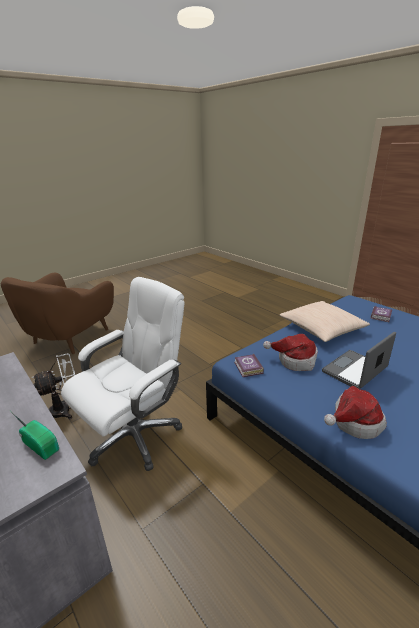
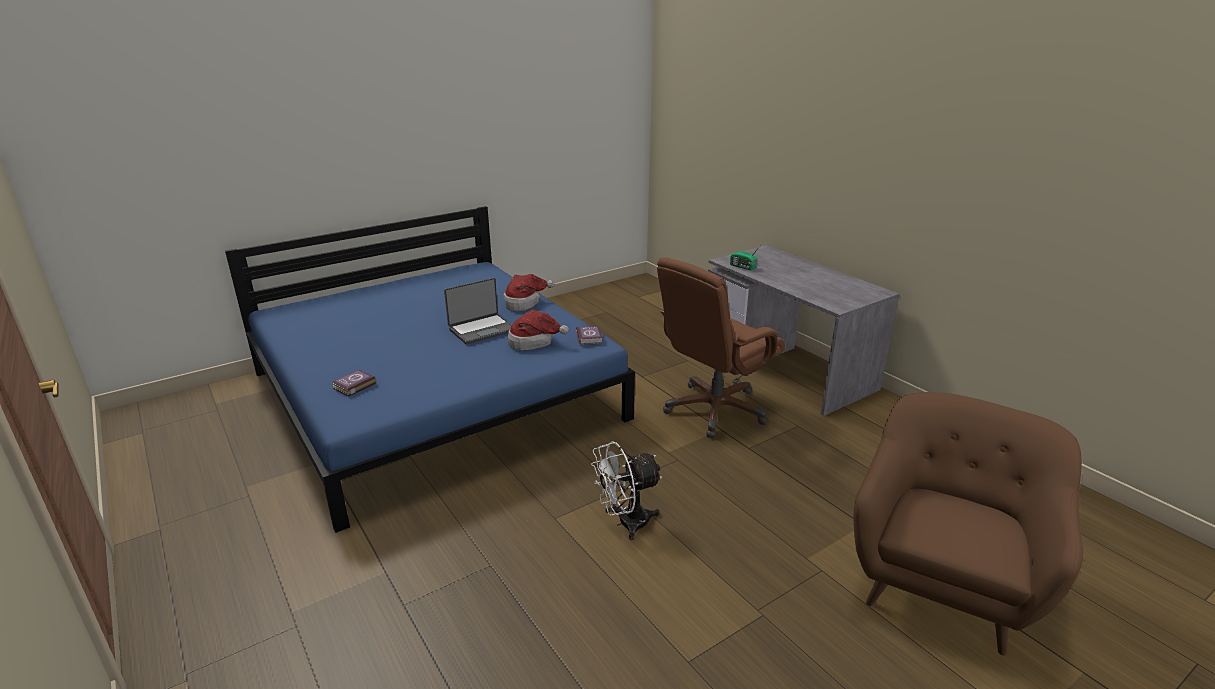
camera: 175 degrees left, 0 degrees up
white fan [32,353,75,419] -> white fan moved to [591,441,662,540]
white office chair [61,277,185,471] -> brown office chair [657,257,785,438]
beige pillow [280,301,370,342] -> none

